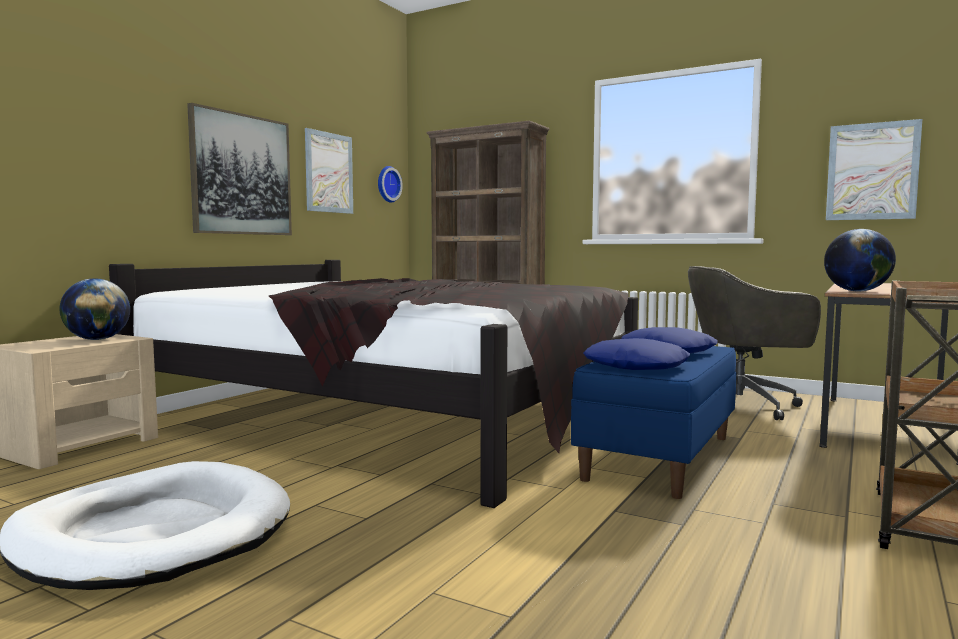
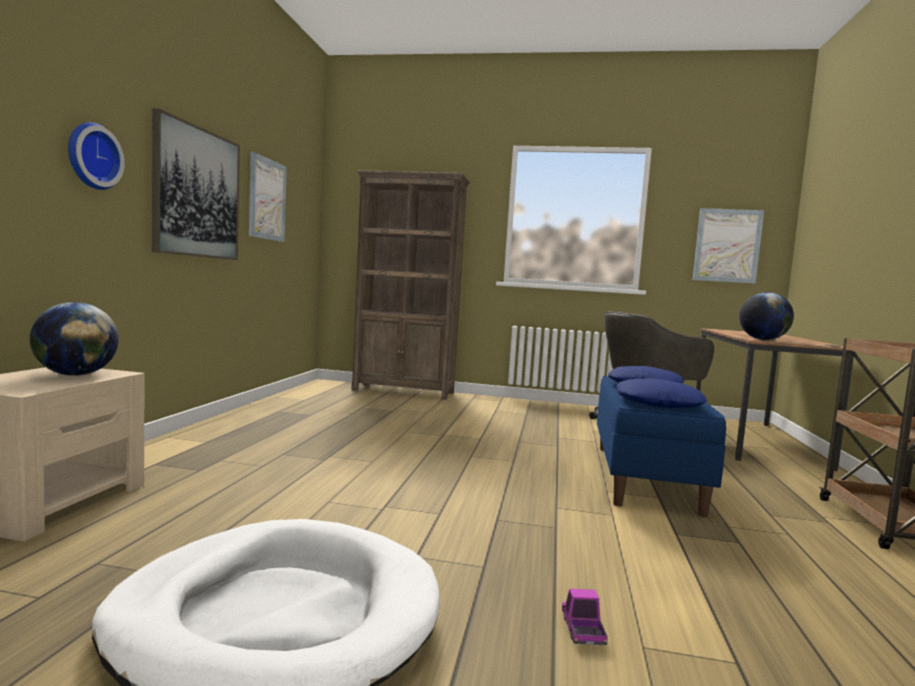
camera: 20 degrees left, 0 degrees up
black bed [109,260,638,508] -> none
wall clock [378,166,403,203] -> wall clock moved to [68,122,125,190]
none -> toy truck [562,589,608,645]

